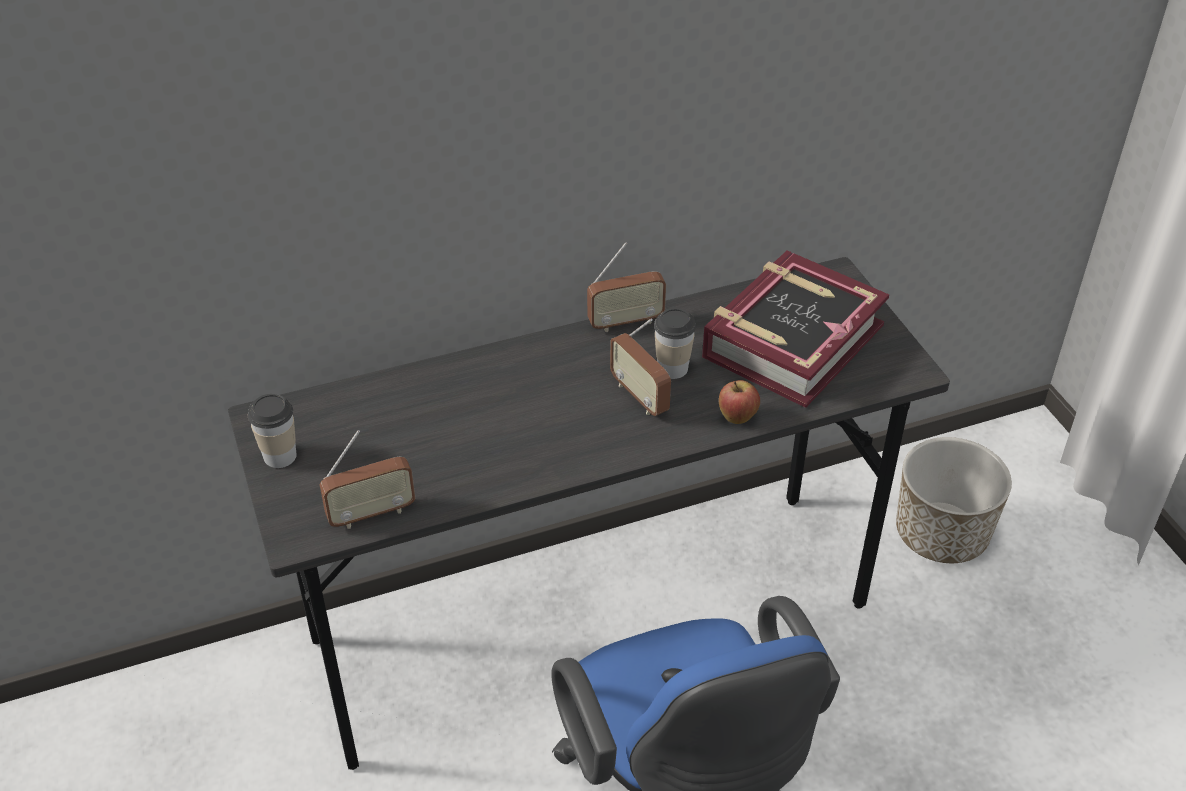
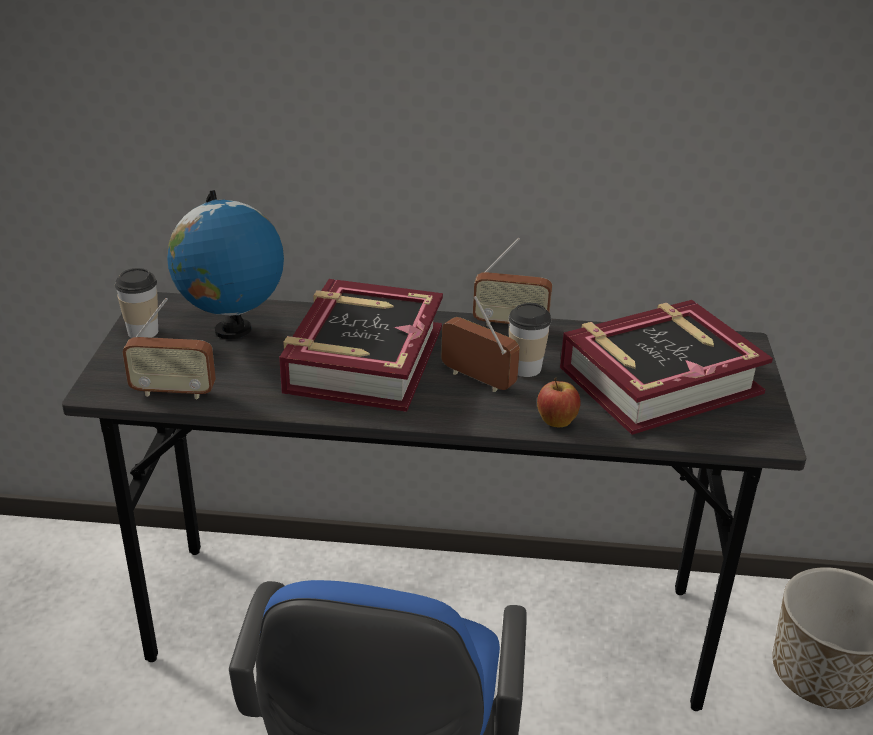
camera: 25 degrees right, 10 degrees down
radio [610,318,671,416] -> radio turned 135 degrees clockwise [441,296,520,392]
none -> globe [167,190,284,339]
none -> book [279,279,443,412]

